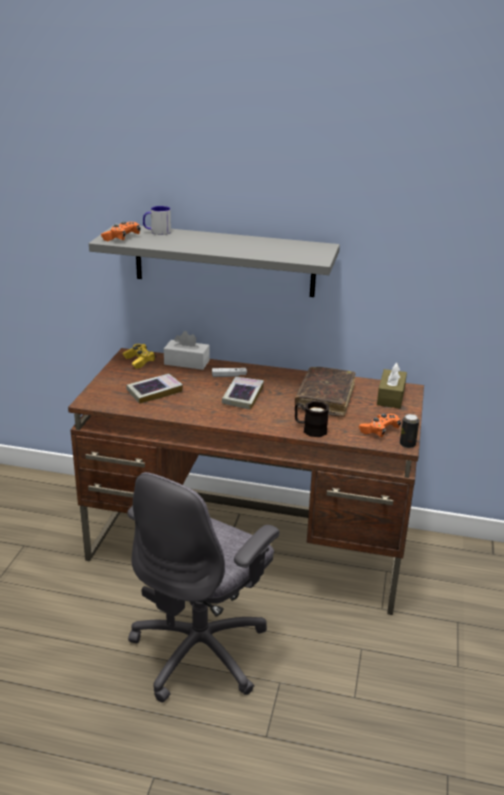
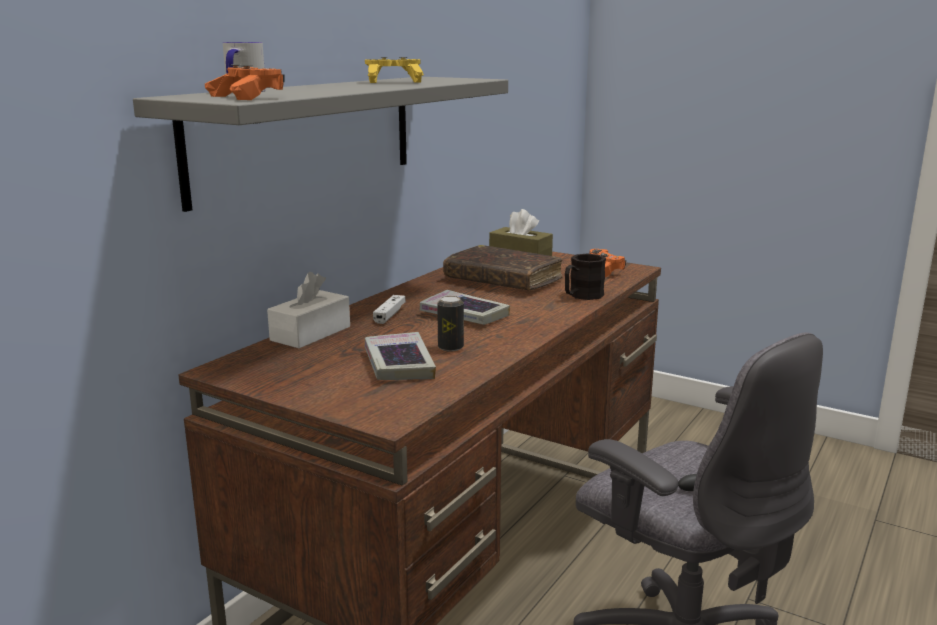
camera: 70 degrees left, 10 degrees down
yellow game controller [123,344,156,369] -> yellow game controller moved to [365,57,424,83]
can [400,414,419,448] -> can moved to [437,296,464,352]

